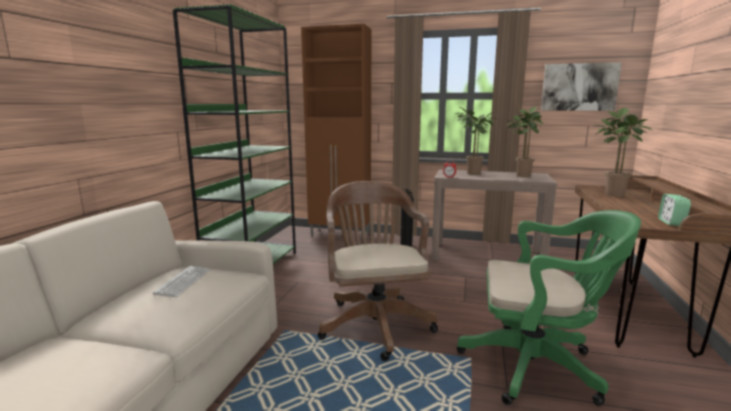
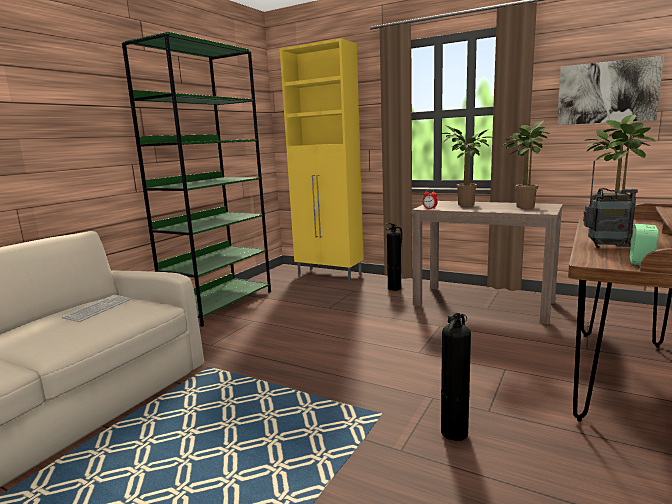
camera: 15 degrees right, 0 degrees up
brown cabinet [301,24,371,240] -> yellow cabinet [280,38,364,281]
brown office chair [318,181,438,361] -> none
green office chair [457,210,641,406] -> fire extinguisher [441,312,471,441]
none -> radio [583,161,638,248]

